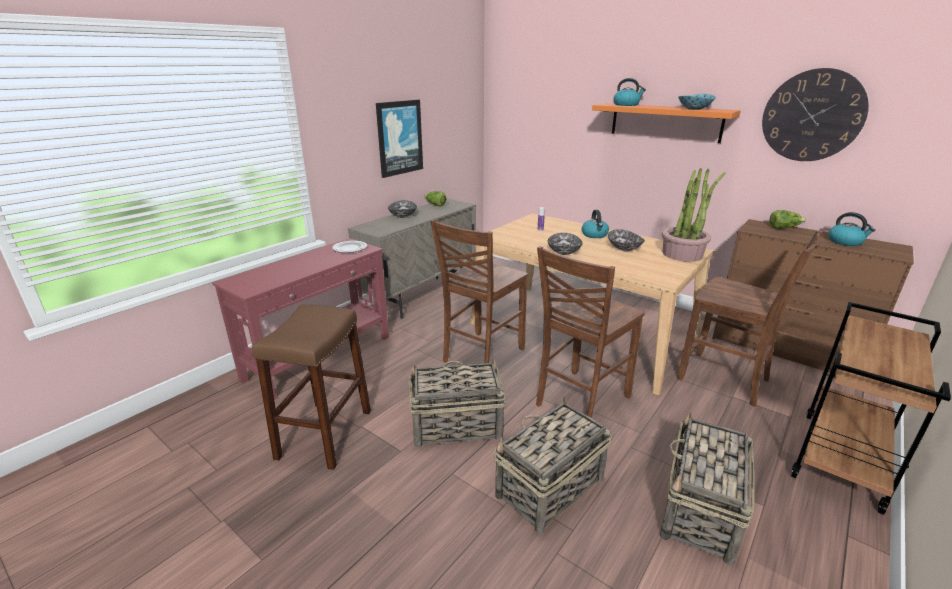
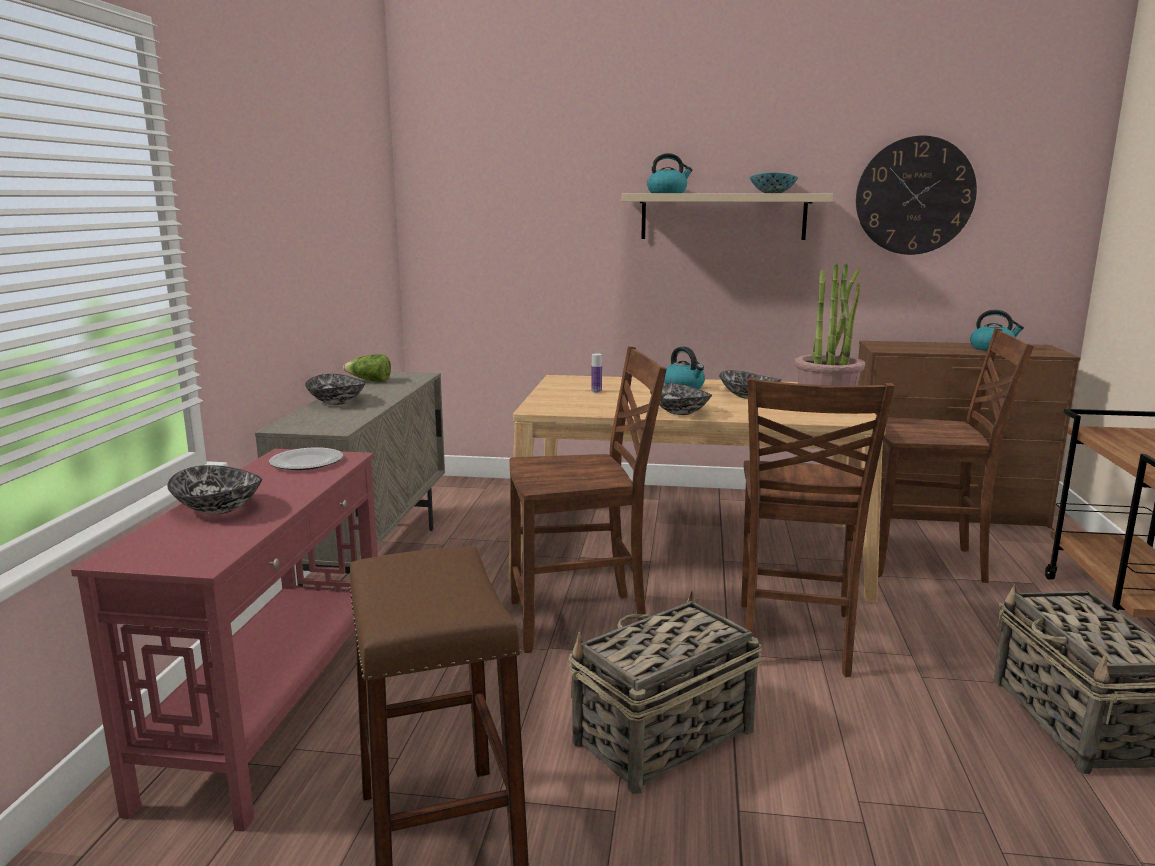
camera: 30 degrees left, 10 degrees down
picture [376,100,423,178] -> none
brown chair [430,220,528,363] -> brown chair turned 105 degrees counterclockwise [510,346,667,653]
basket [494,396,612,534] -> none
orange shelf [592,103,741,143] -> beige shelf [622,193,833,240]
lettuce [769,210,806,229] -> none
none -> bowl [167,465,262,514]

